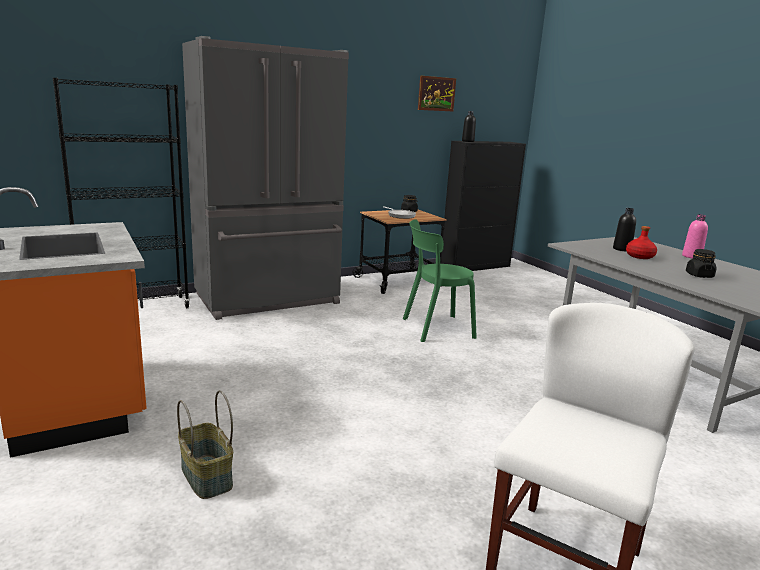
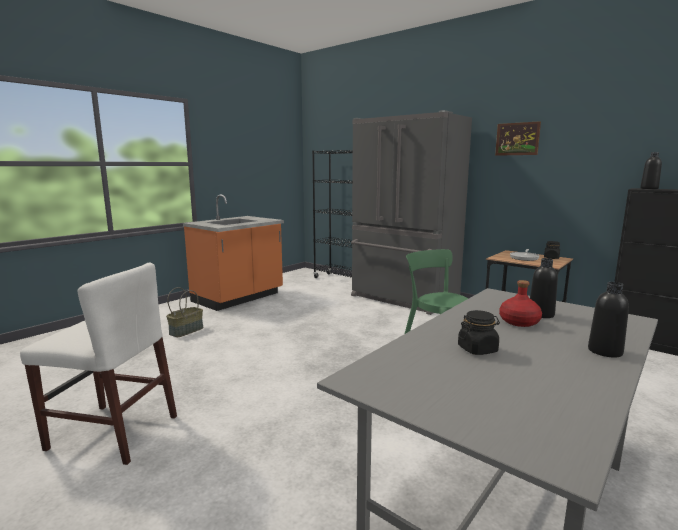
camera: 70 degrees right, 5 degrees down
picture [418,76,456,111] -> picture moved to [495,121,541,156]
pink bottle [682,214,708,259] -> black bottle [588,282,629,358]

